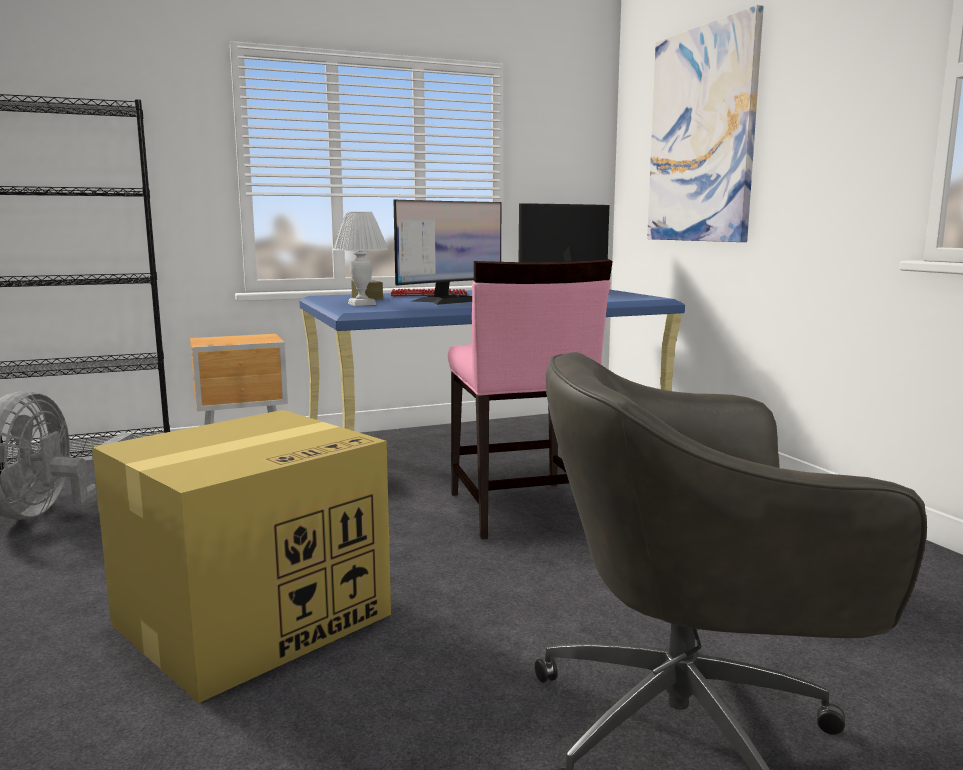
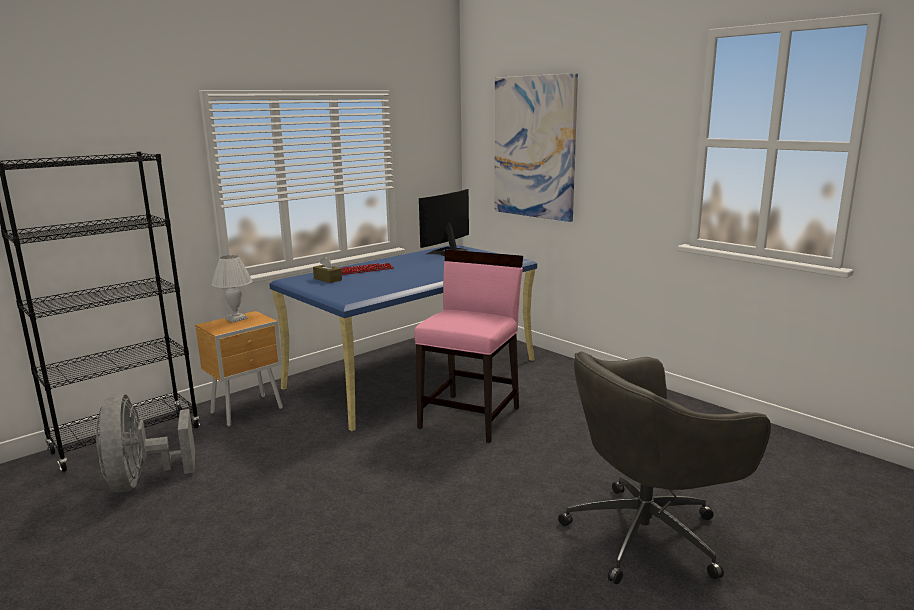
camera: 20 degrees left, 5 degrees up
cardboard box [92,410,391,703] -> none
white table lamp [332,212,388,306] -> white table lamp moved to [211,255,252,323]
monitor [393,200,501,305] -> none
pink chair [448,259,613,539] -> pink chair turned 120 degrees counterclockwise [414,250,523,443]

